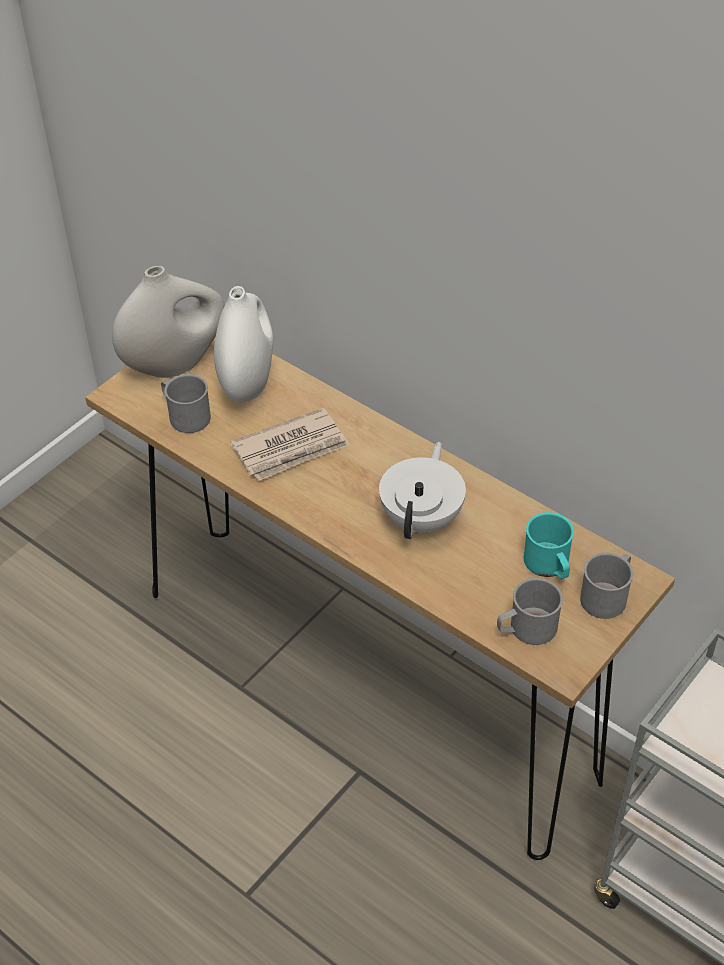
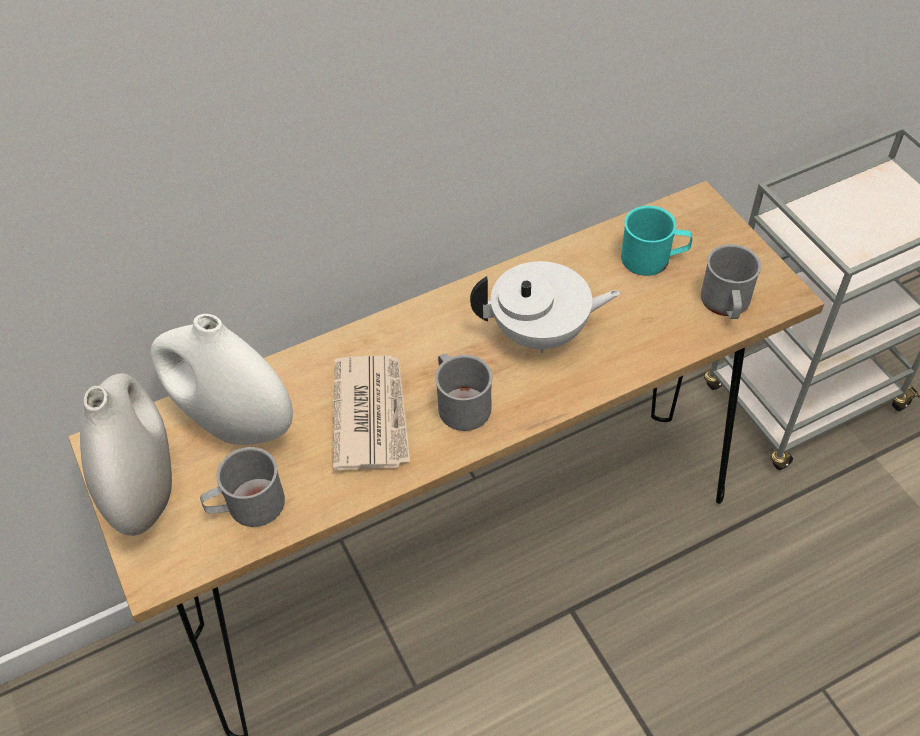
camera: 65 degrees left, 5 degrees up
white teapot [379,442,466,539] -> white teapot turned 135 degrees clockwise [470,261,621,353]
grey mug [580,552,633,619] -> grey mug moved to [435,353,492,431]

